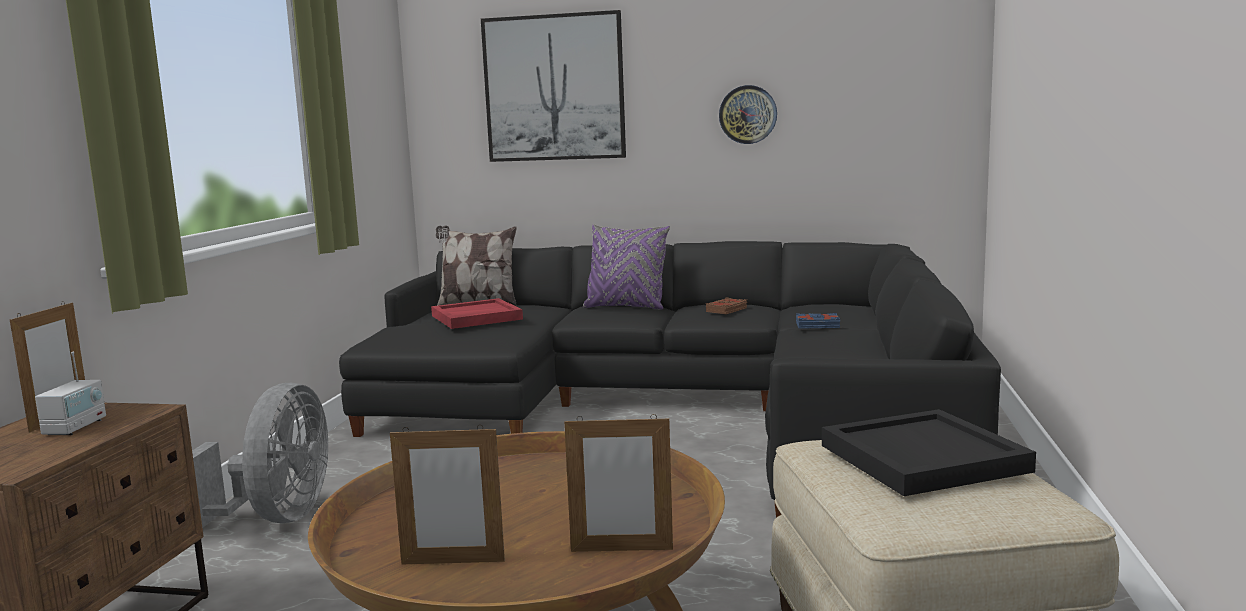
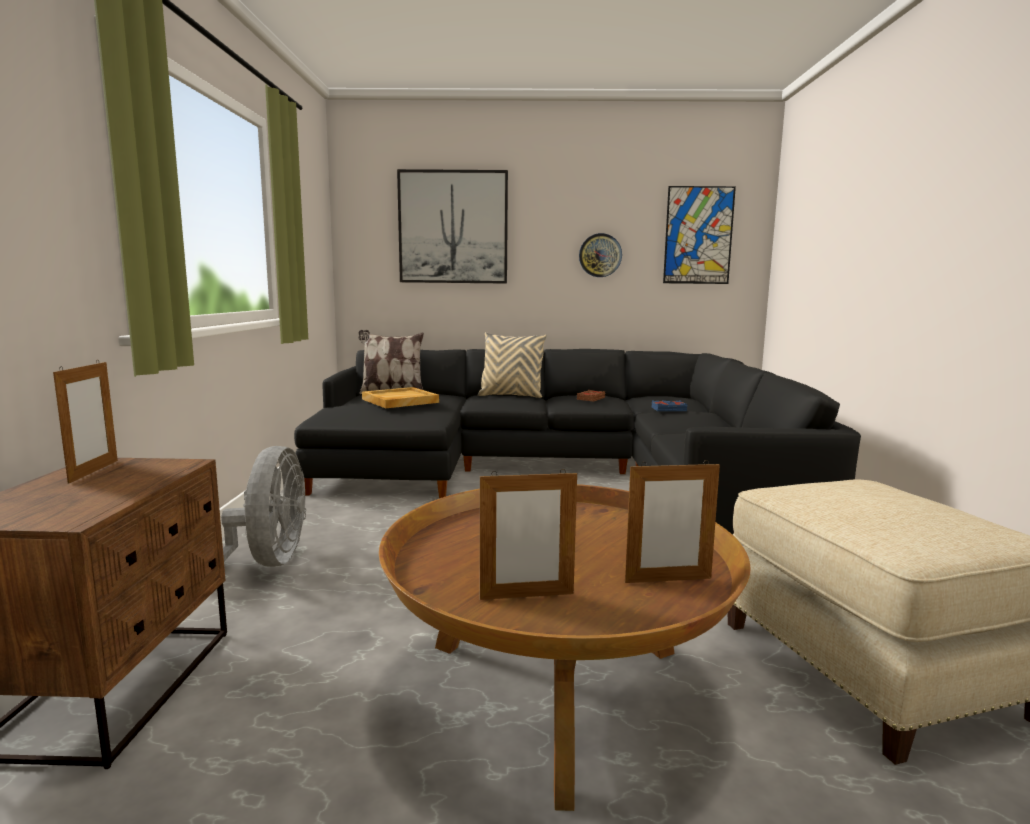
camera: 10 degrees left, 0 degrees up
radio [35,352,106,435] -> none
red tray [431,298,523,329] -> beige tray [362,387,439,408]
purple pillow [583,224,670,310] -> beige pillow [478,332,547,398]
black tray [822,409,1036,496] -> none
none -> picture [663,186,736,284]

